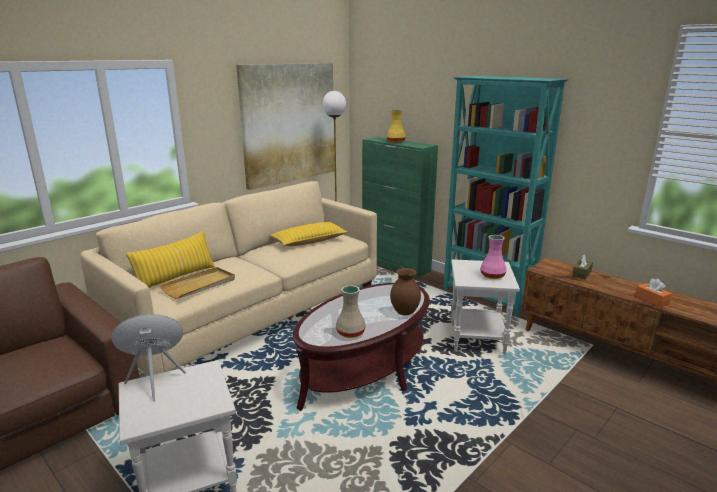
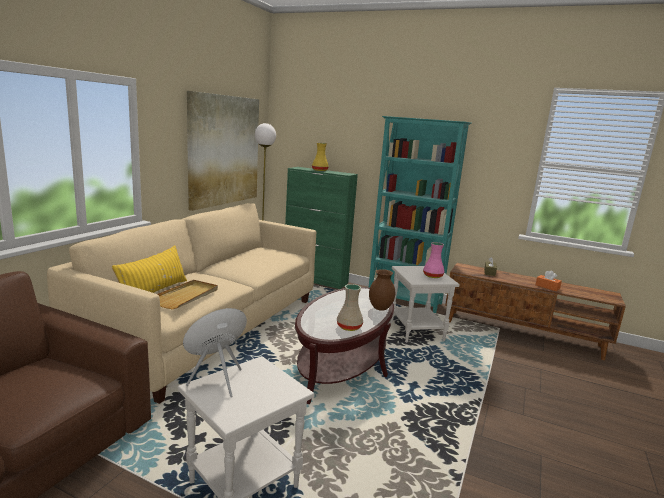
camera: 20 degrees left, 5 degrees down
yellow pillow [270,222,348,246] -> none

